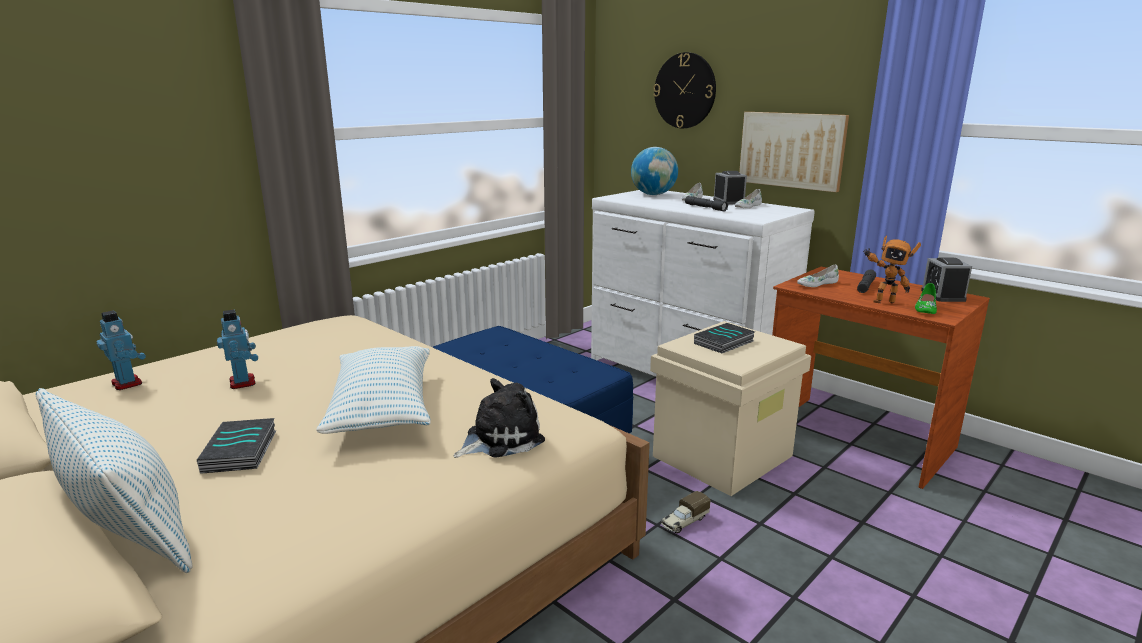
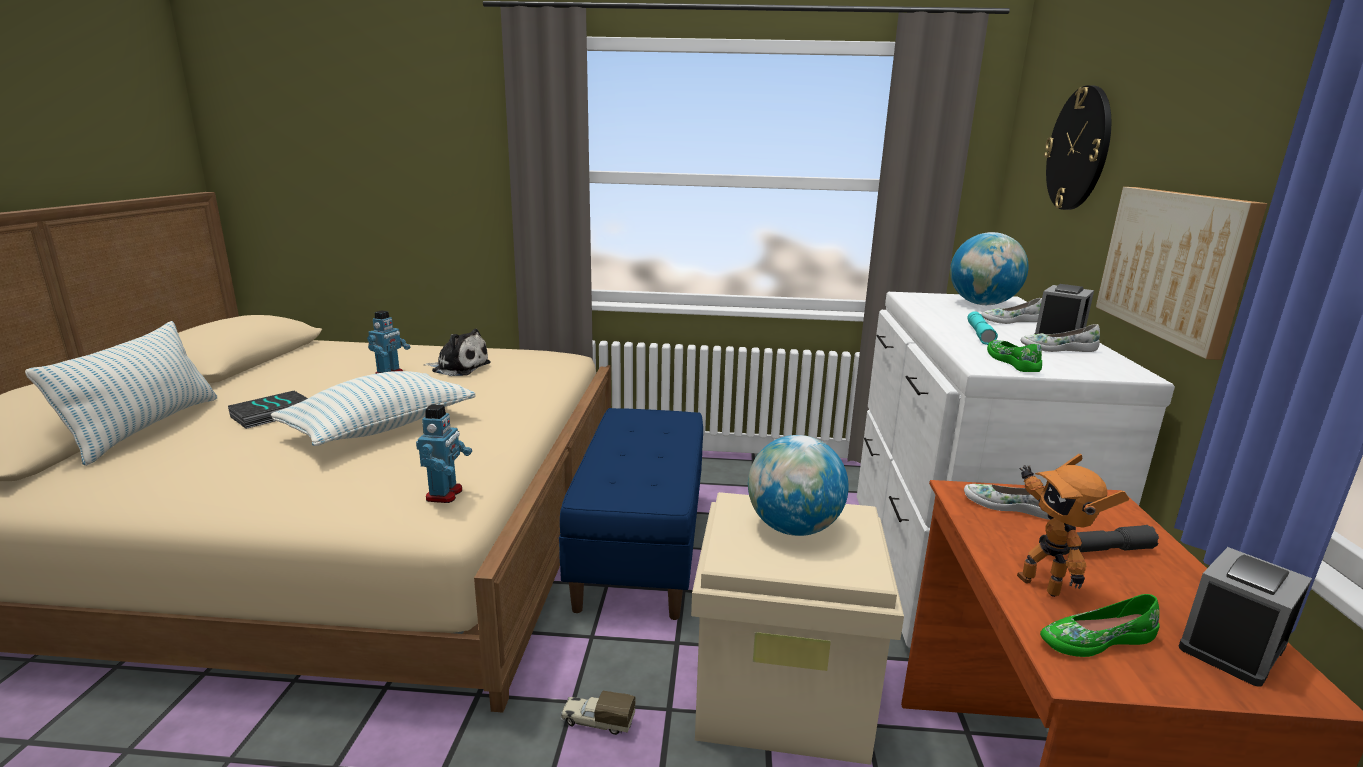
camera: 50 degrees right, 0 degrees up
toy robot [96,311,146,390] -> toy robot moved to [416,404,472,503]
plush toy [454,378,545,458] -> plush toy moved to [424,329,491,376]
grey flashlight [685,196,728,212] -> turquoise flashlight [968,311,998,345]
book [694,323,755,353] -> globe [748,435,849,536]
none -> green shoe [987,340,1042,372]

